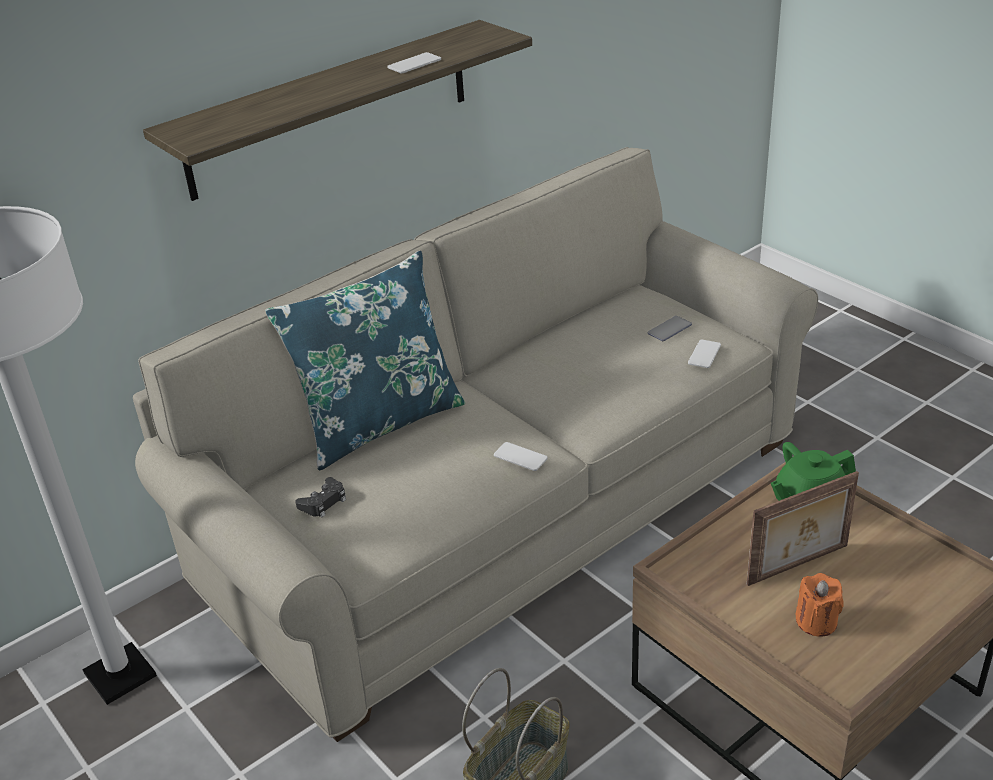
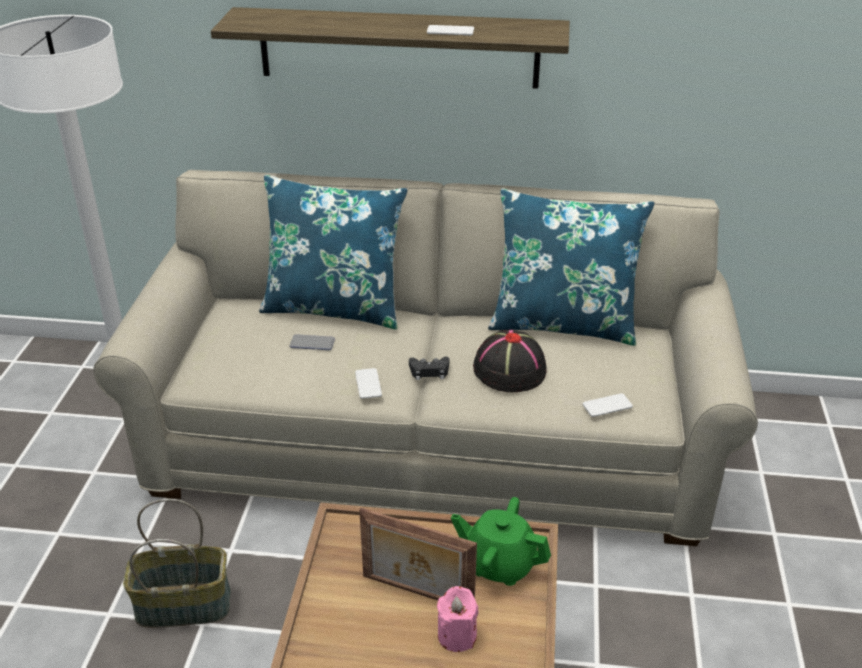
camera: 45 degrees right, 0 degrees up
black game controller [295,477,346,517] -> black game controller moved to [409,357,450,380]
phone [648,316,692,341] -> phone moved to [289,334,335,350]
orange candle [795,573,844,637] -> none
none -> pink candle [437,586,478,652]
none -> black hat [473,330,547,392]
none -> blue pillow [488,189,654,346]

